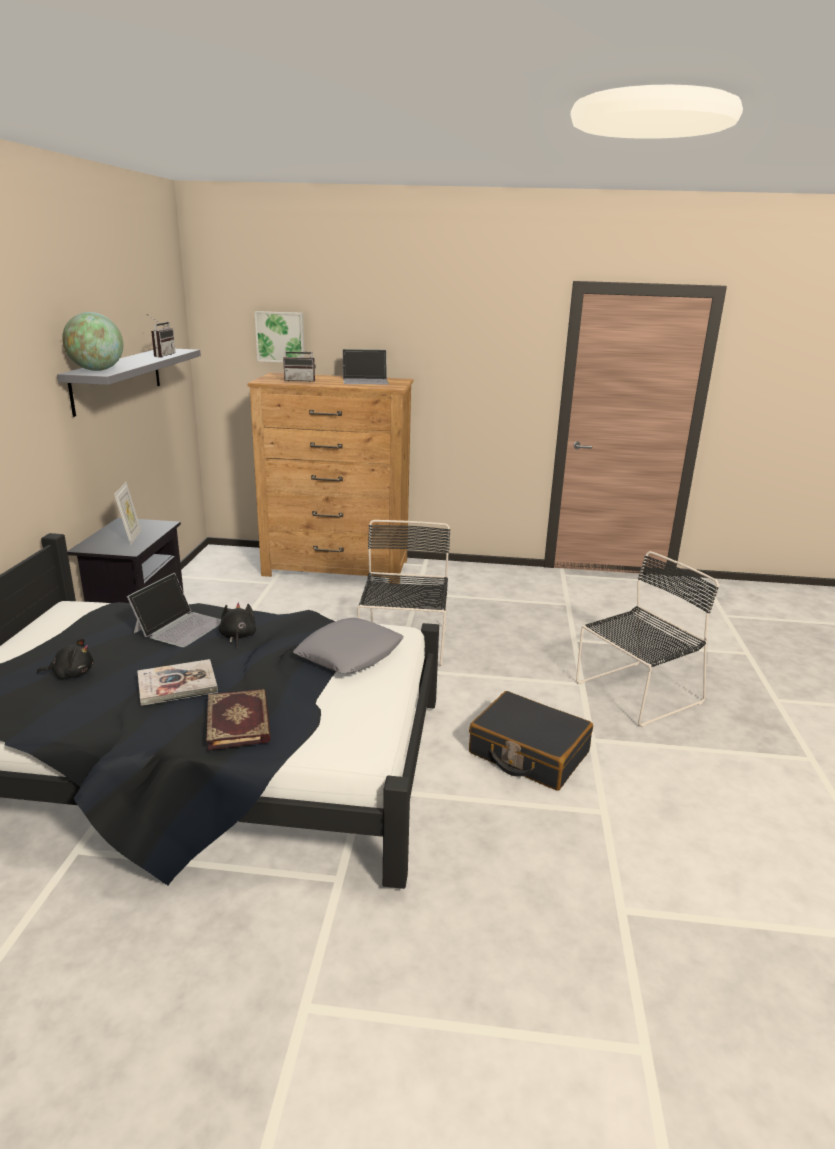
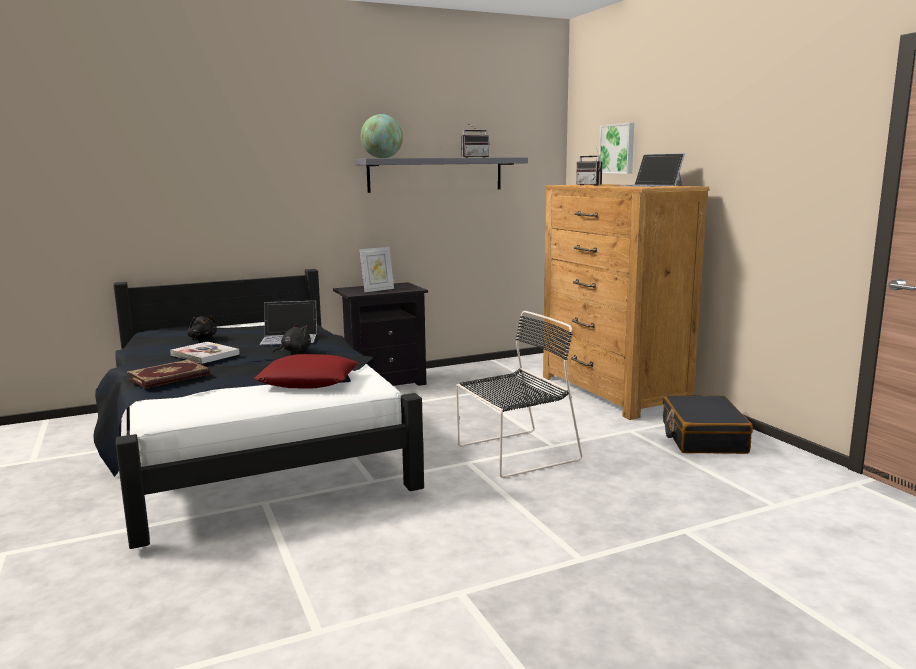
camera: 60 degrees right, 10 degrees down
grey pillow [293,618,404,674] -> red pillow [254,354,359,388]
black suitcase [469,691,593,791] -> black suitcase moved to [663,396,753,454]
black chair [576,551,719,727] -> none

